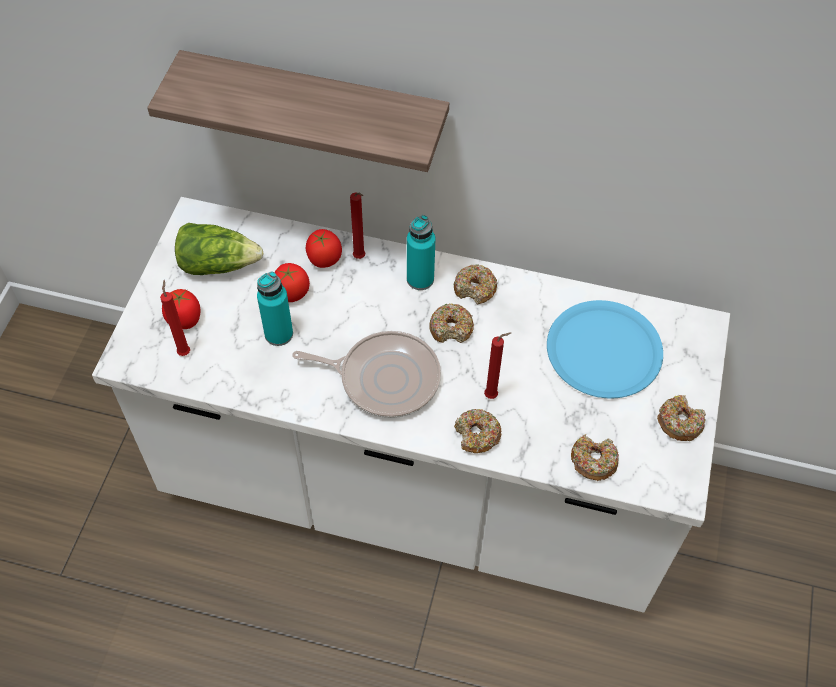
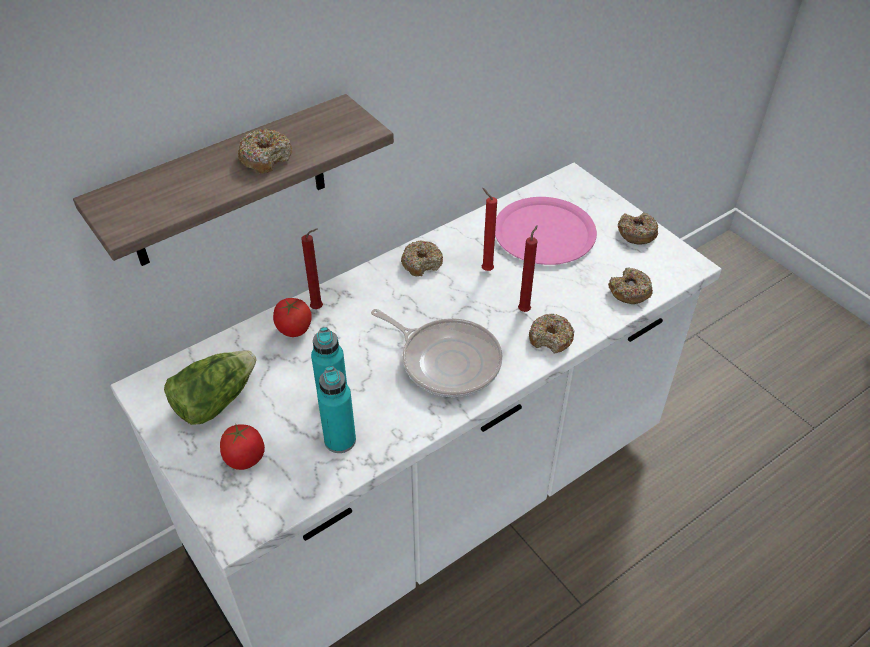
camera: 50 degrees left, 10 degrees down
red candle [160,280,190,356] -> red candle moved to [482,188,497,271]
tomato [274,263,310,302] -> none
frying pan [292,331,441,418] -> frying pan turned 75 degrees clockwise [371,309,502,397]
turquoise bottle [407,215,436,290] -> turquoise bottle moved to [317,366,356,453]
donut [429,303,474,343] -> donut moved to [238,129,292,173]
blue plate [547,300,663,398] -> pink plate [495,197,597,265]

